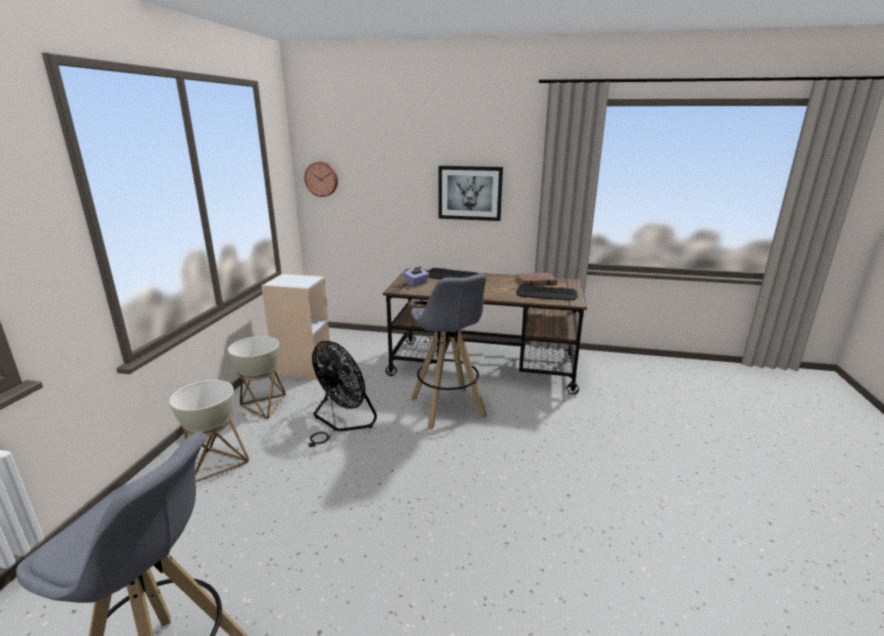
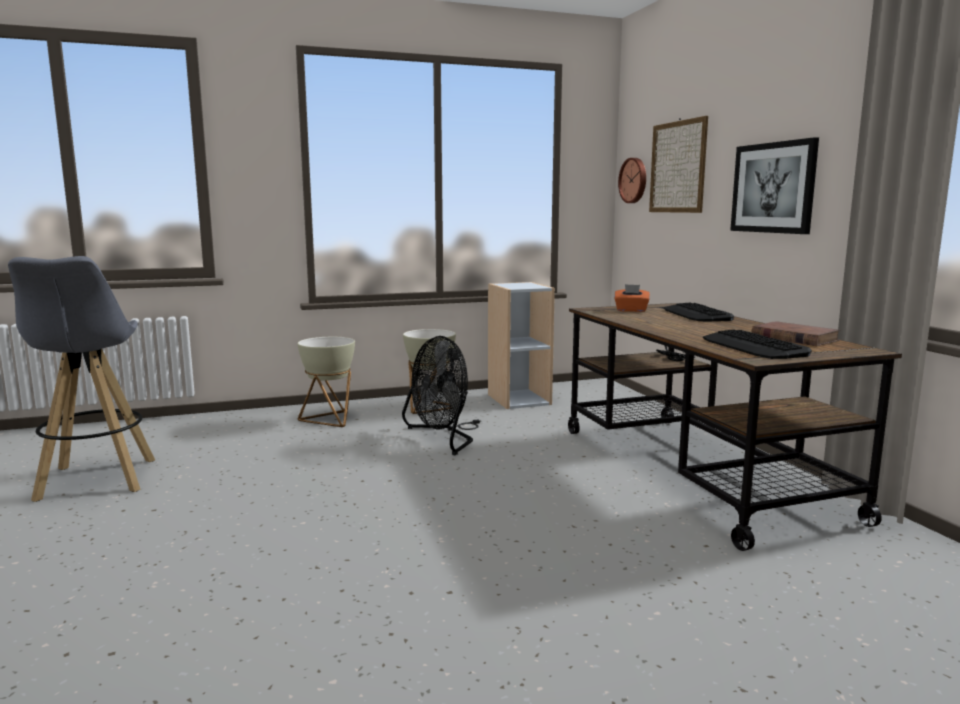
camera: 60 degrees right, 10 degrees down
black fan [308,341,377,447] -> black fan turned 135 degrees clockwise [402,336,481,455]
purple tissue box [404,266,429,286] -> orange tissue box [615,284,650,312]
grey stool [411,274,487,429] -> none
none -> picture [649,116,708,213]

